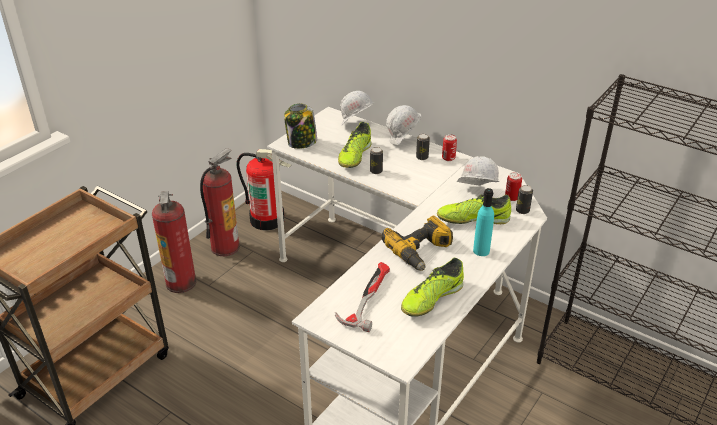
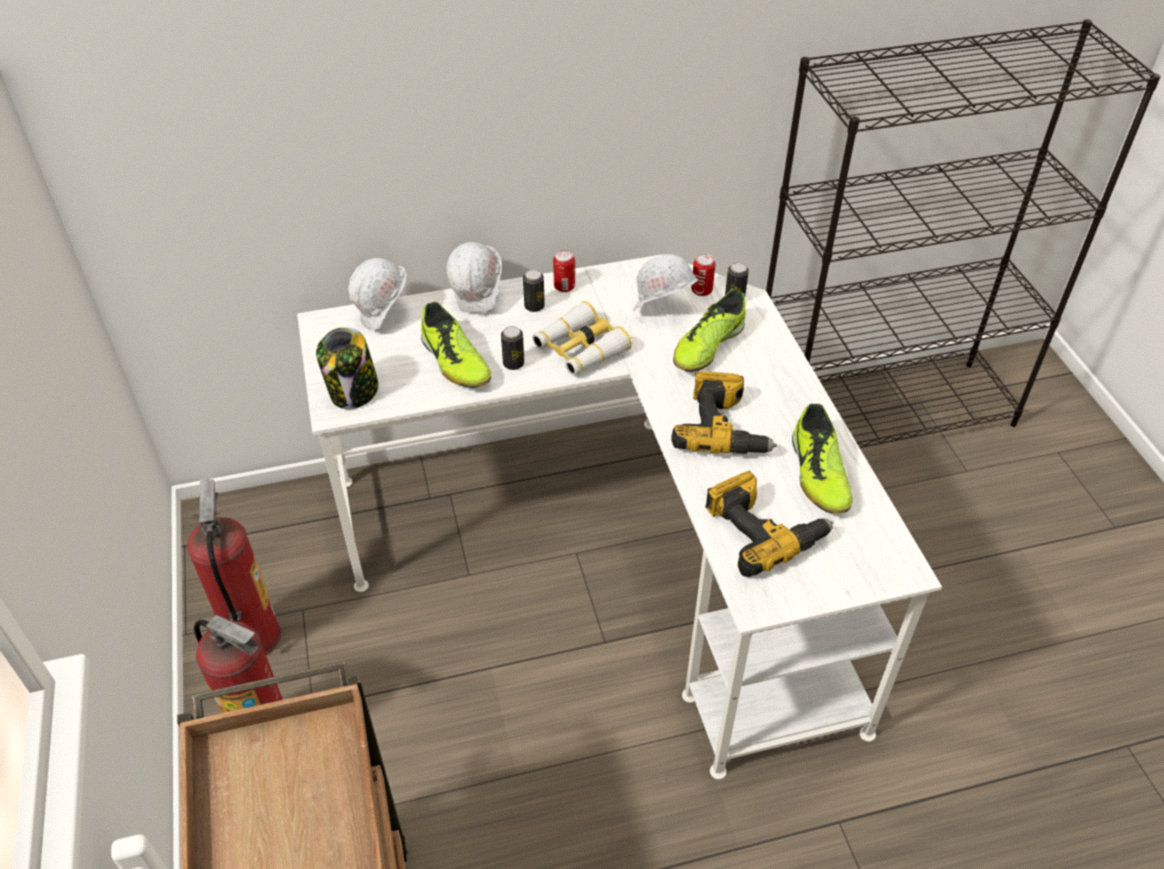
camera: 50 degrees left, 10 degrees up
fire extinguisher [236,149,291,231] -> none
hammer [335,262,390,332] -> power drill [705,471,833,577]
turquoise bottle [473,188,494,256] -> none
none -> binoculars [533,301,632,375]

